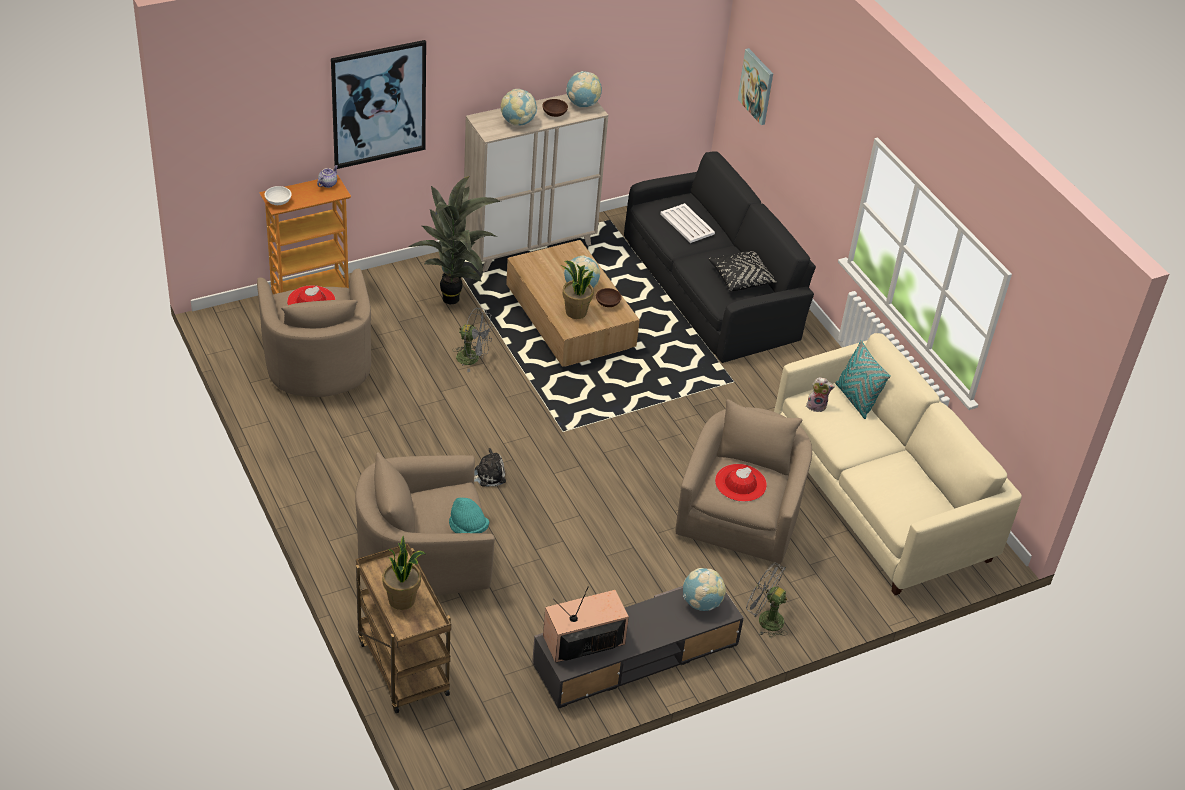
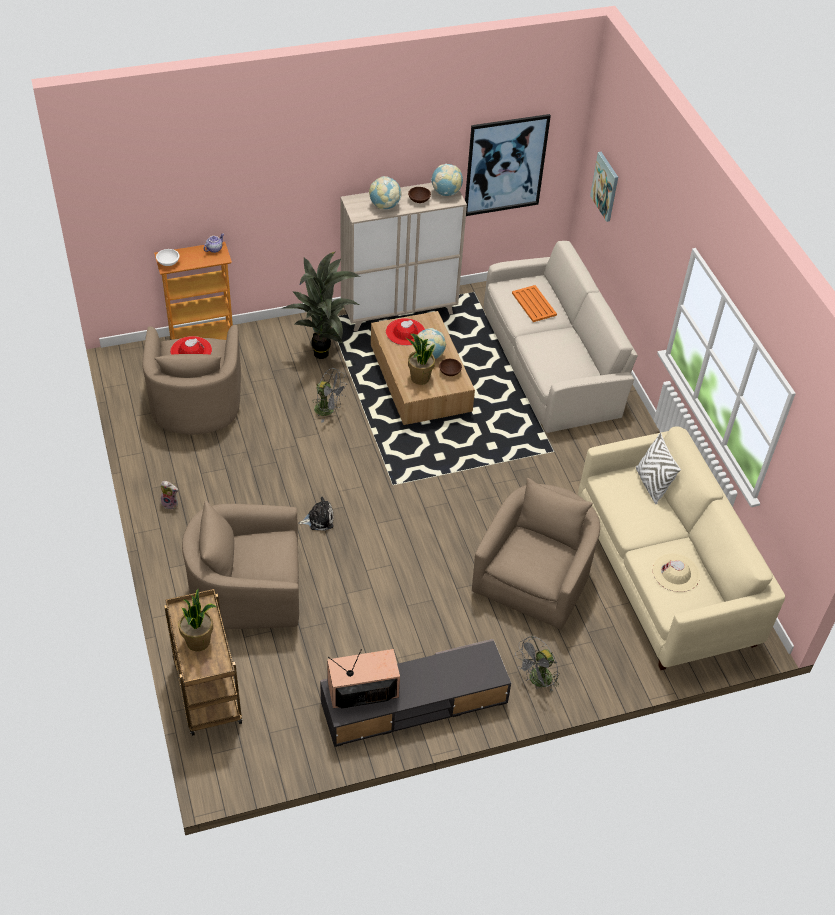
camera: 10 degrees right, 5 degrees up
picture [331,40,426,169] -> picture moved to [465,114,551,216]
turquoise hat [449,497,489,533] -> none
black sofa [624,151,816,363] -> beige sofa [484,241,638,433]
white tray [660,203,715,243] -> orange tray [512,285,557,322]
globe [683,568,726,611] -> none
black pillow [709,251,777,292] -> none
red hat [715,464,767,502] -> red hat moved to [386,318,425,346]
grey fan [746,563,788,638] -> grey fan turned 75 degrees counterclockwise [515,636,560,693]
plush toy [806,377,835,412] -> plush toy moved to [160,481,178,510]
turquoise pillow [835,340,891,419] -> white pillow [636,432,681,504]
none -> beige hat [652,554,700,592]

